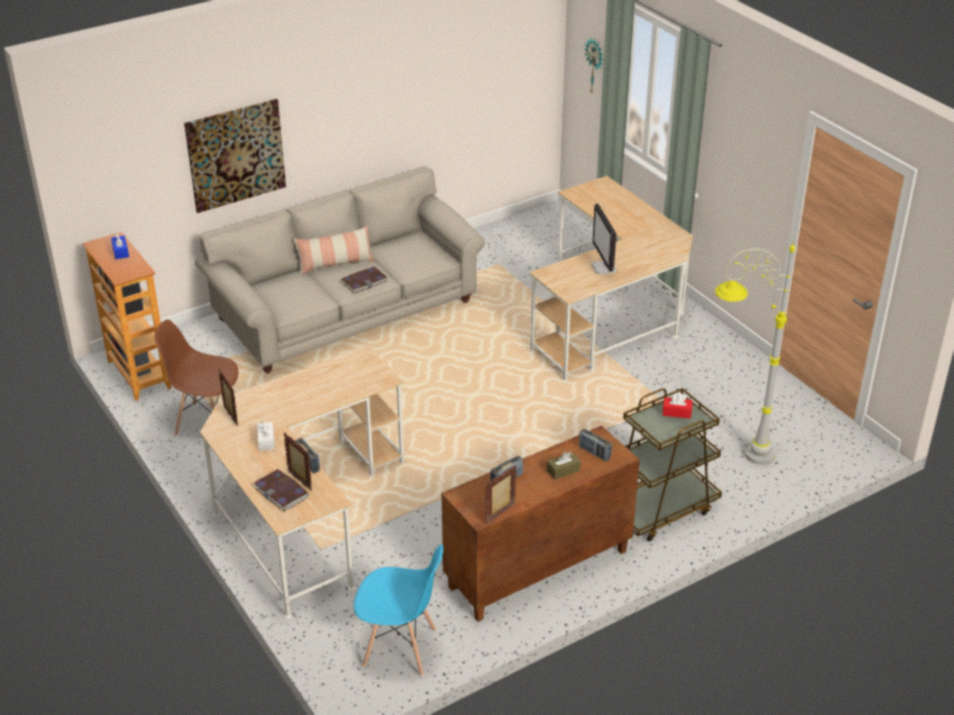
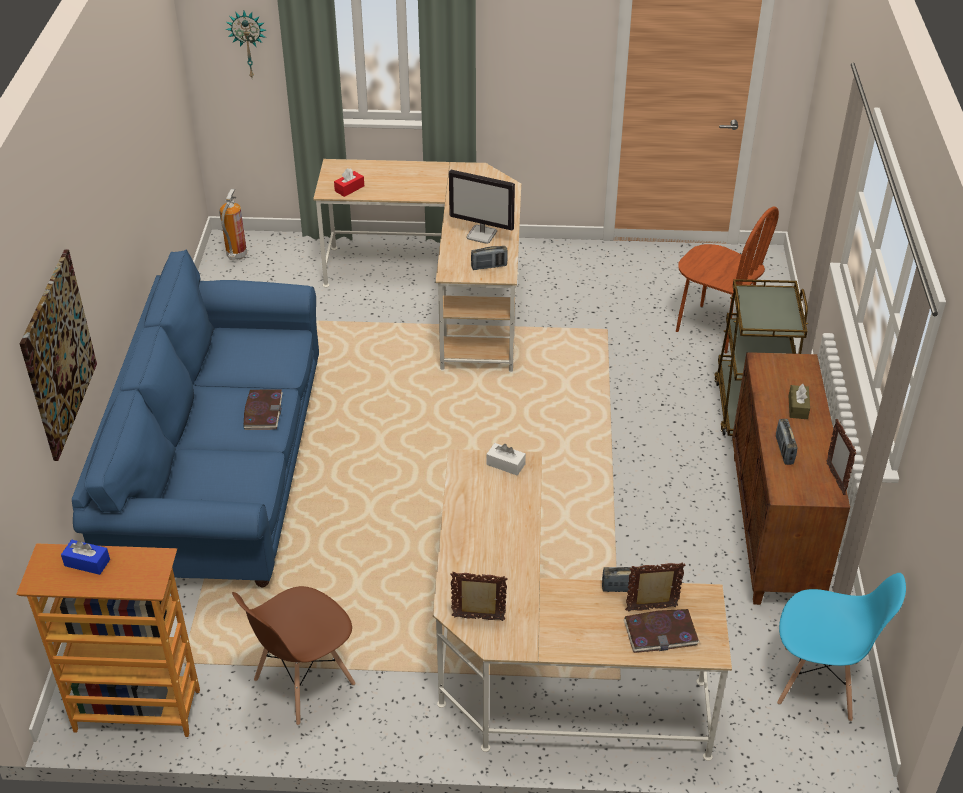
camera: 55 degrees left, 5 degrees up
beige sofa [195,166,485,373] -> blue sofa [72,250,319,587]
white tissue box [257,421,275,451] -> white tissue box moved to [486,443,526,476]
pillow [294,226,374,275] -> none
blue chair [354,544,443,676] -> blue chair turned 60 degrees clockwise [777,573,906,721]
radio [579,428,612,461] -> radio moved to [471,246,508,270]
red tissue box [663,393,692,419] -> red tissue box moved to [334,168,364,197]
grey floor lamp [715,240,795,465] -> brown chair [676,207,779,354]
none -> fire extinguisher [219,189,247,260]

